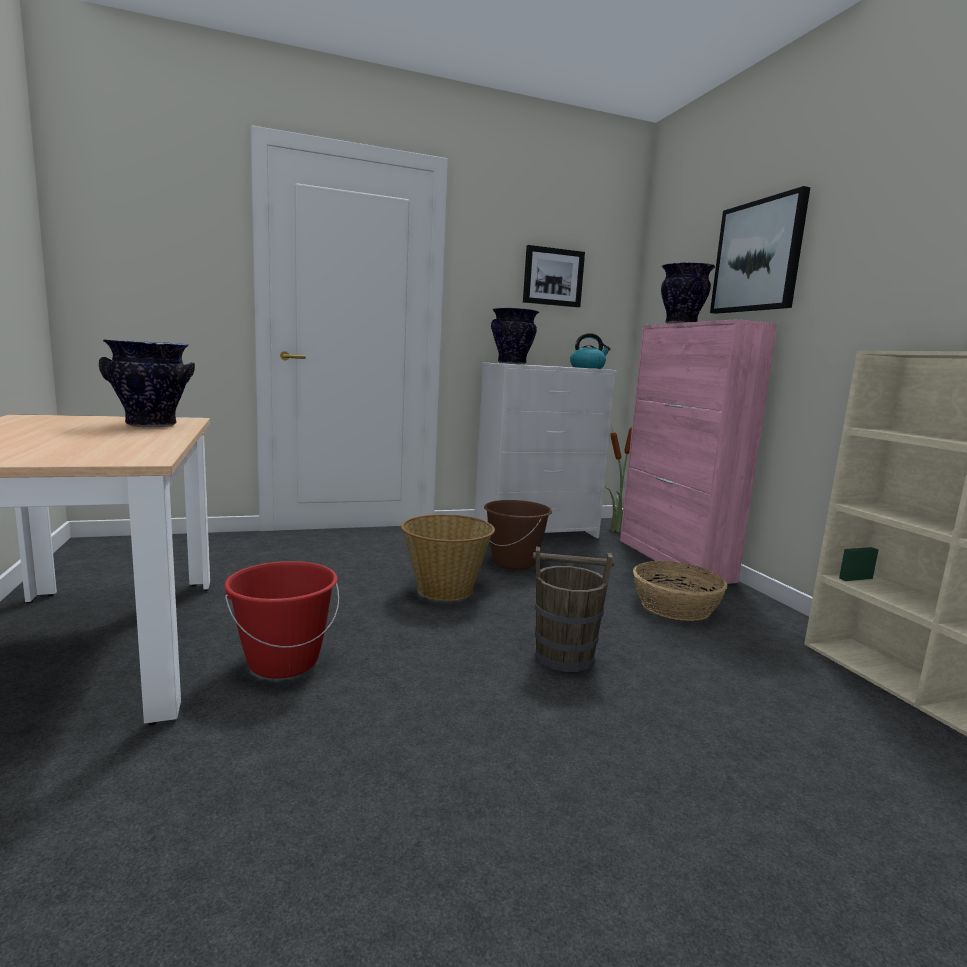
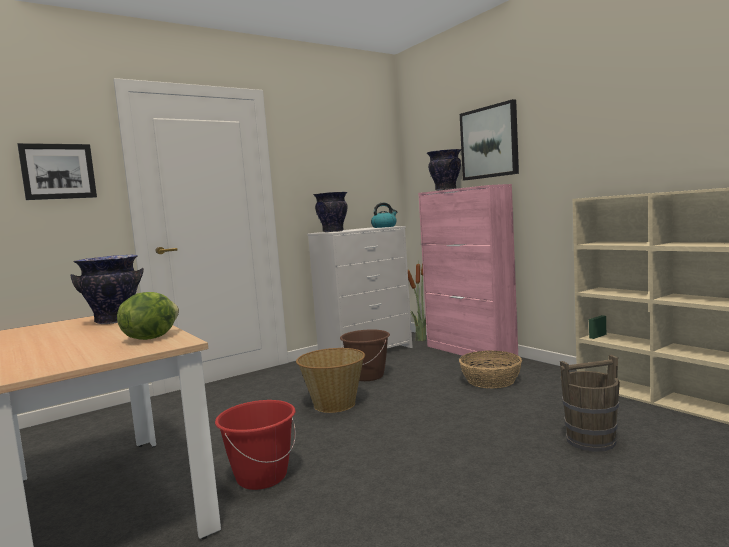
camera: 15 degrees left, 5 degrees down
picture [523,245,585,308] -> picture moved to [17,143,97,200]
brown bucket [533,546,614,672] -> brown bucket moved to [560,355,620,452]
none -> lettuce [117,292,179,340]

